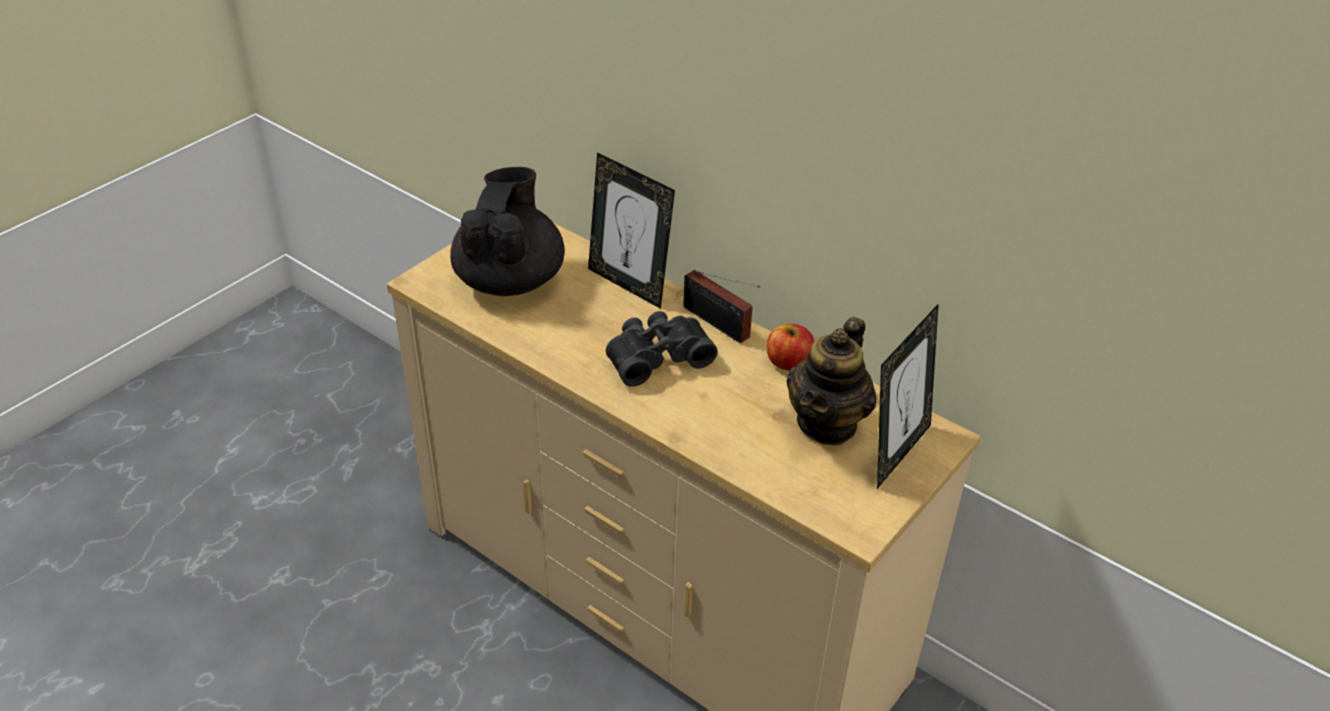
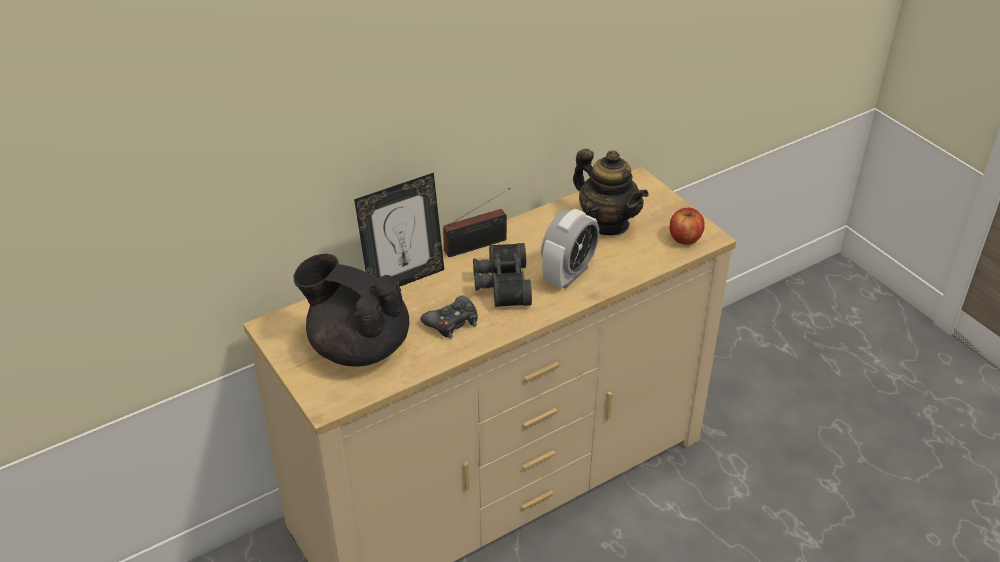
camera: 70 degrees left, 0 degrees up
apple [766,324,815,370] -> apple moved to [670,208,705,245]
picture frame [877,303,939,489] -> none
none -> black game controller [420,296,478,339]
none -> alarm clock [541,209,599,289]

